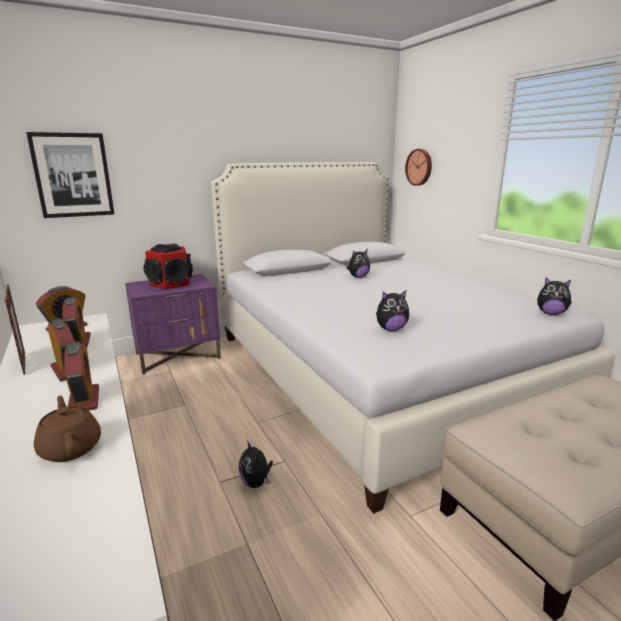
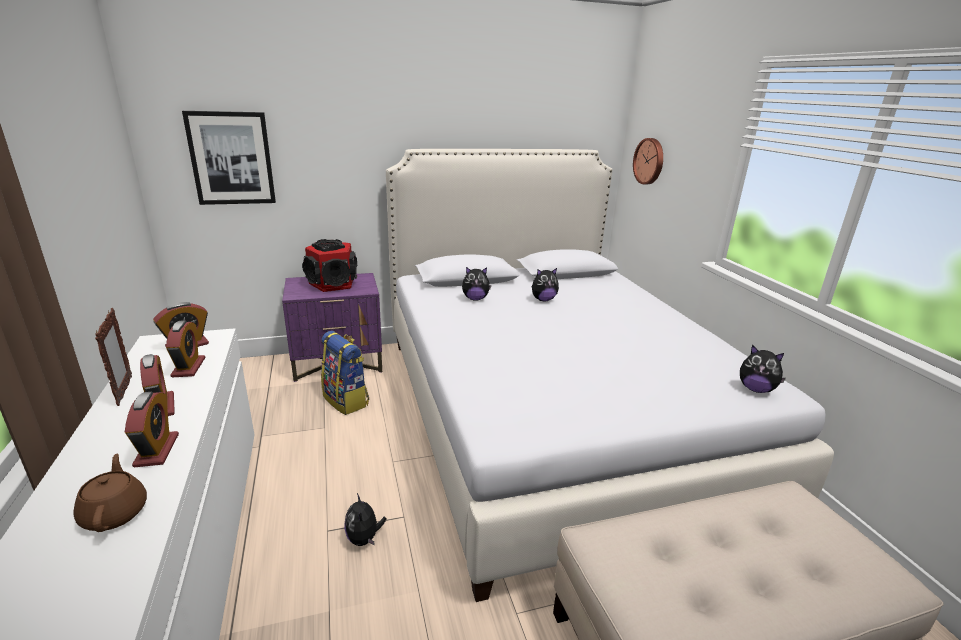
camera: 10 degrees right, 5 degrees up
plush toy [376,290,409,331] -> plush toy moved to [462,267,491,301]
none -> backpack [321,331,369,415]

